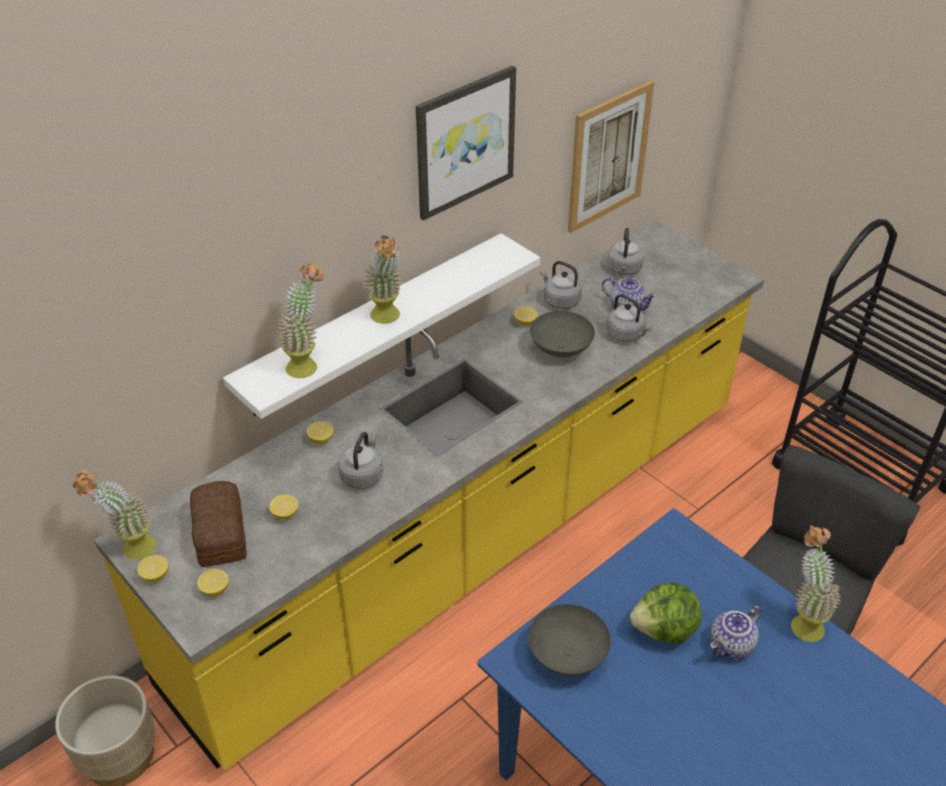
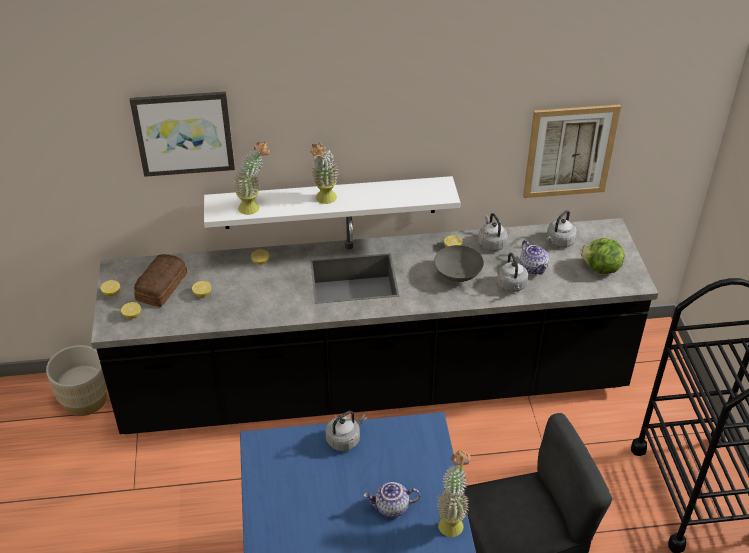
camera: 35 degrees right, 0 degrees up
potted plant [73,469,156,560] -> none
yellow counter [94,221,764,771] -> black counter [91,216,658,434]
grey kettle [338,432,383,489] -> grey kettle moved to [326,411,366,451]
picture [416,66,516,221] -> picture moved to [130,92,235,177]
grey bowl [528,604,611,676] -> none
lettuce [630,583,702,644] -> lettuce moved to [580,238,625,274]

